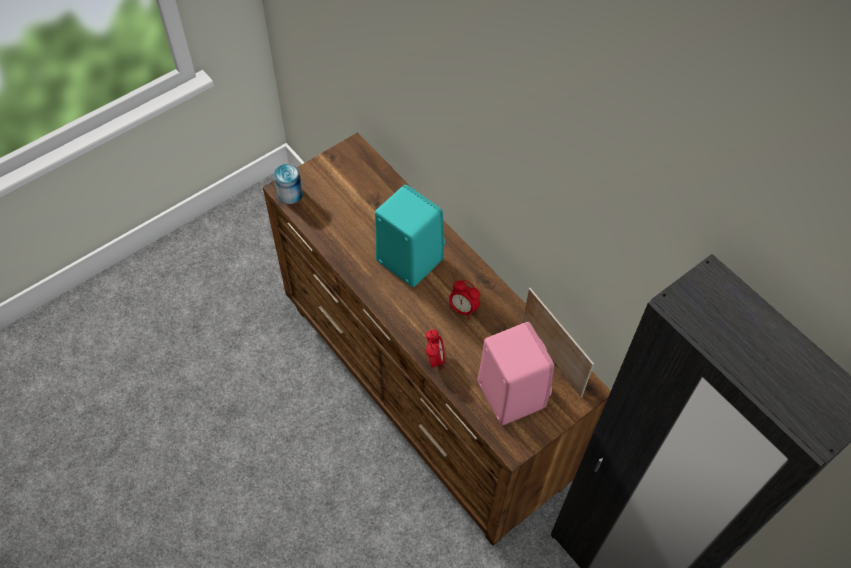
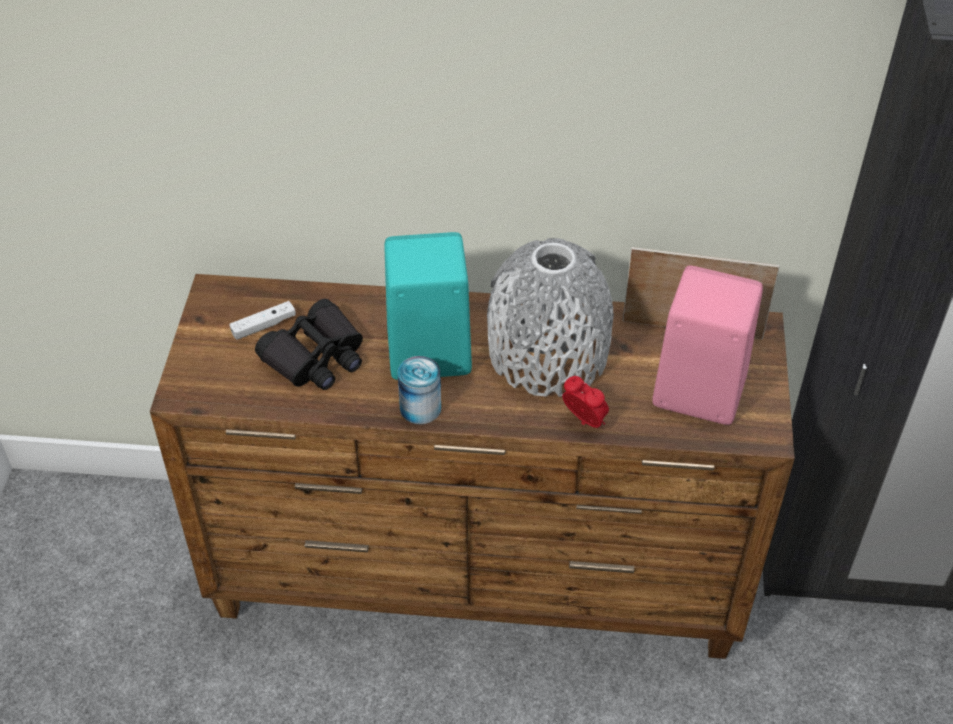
camera: 45 degrees left, 10 degrees down
can [274,164,303,204] -> can moved to [398,356,441,424]
alarm clock [449,280,480,319] -> grey vase [487,238,614,397]
none -> white game controller [229,301,296,340]
none -> black binoculars [255,299,363,390]

